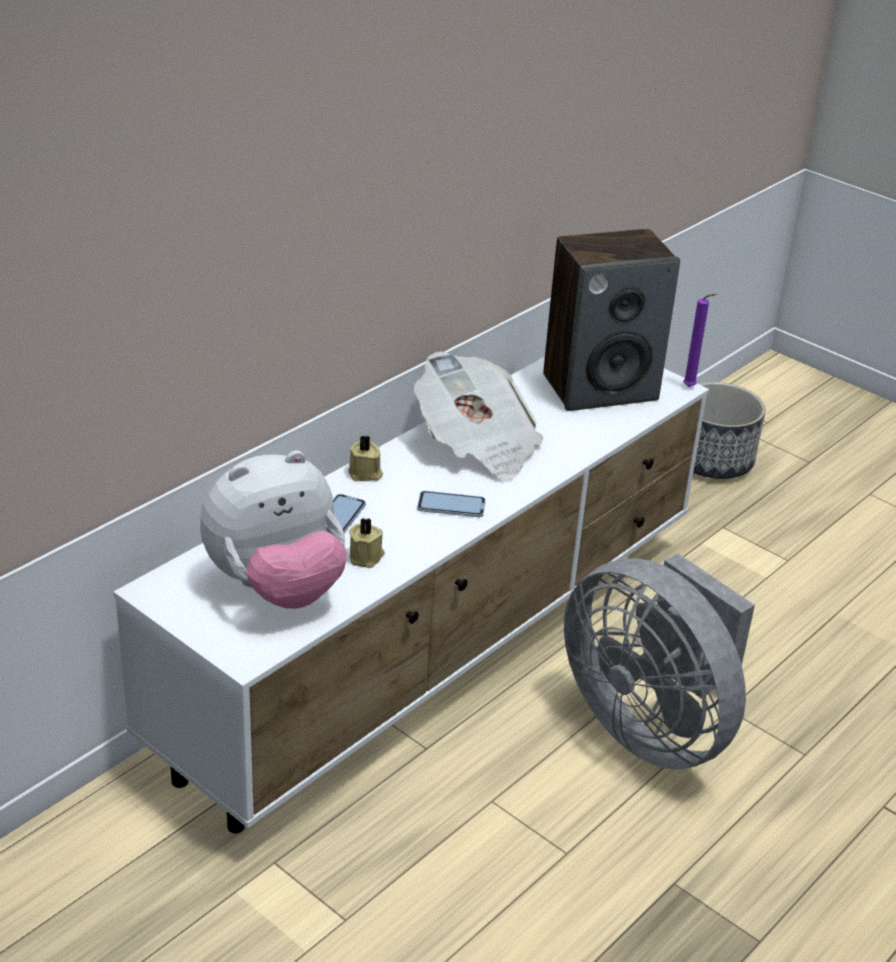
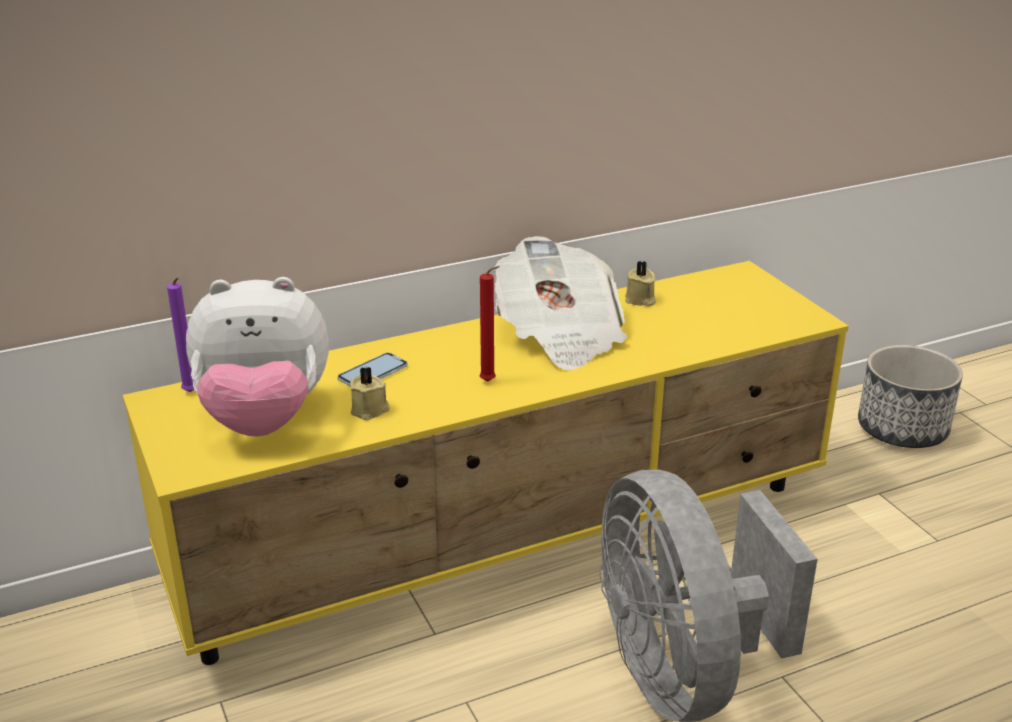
camera: 25 degrees right, 5 degrees down
white tv stand [113,357,709,833] -> yellow tv stand [123,261,849,665]
beige candle [348,435,383,481] -> beige candle moved to [625,261,656,306]
phone [417,491,486,517] -> red candle [479,266,500,382]
speaker [543,229,680,411] -> none
purple candle [683,294,716,387] -> purple candle moved to [167,278,194,392]

